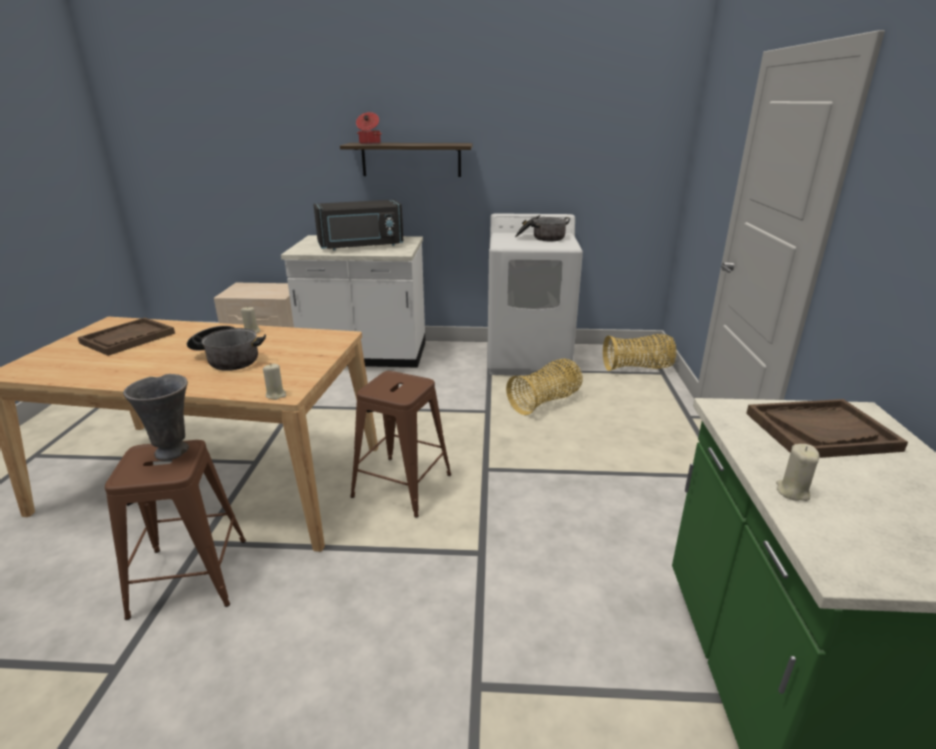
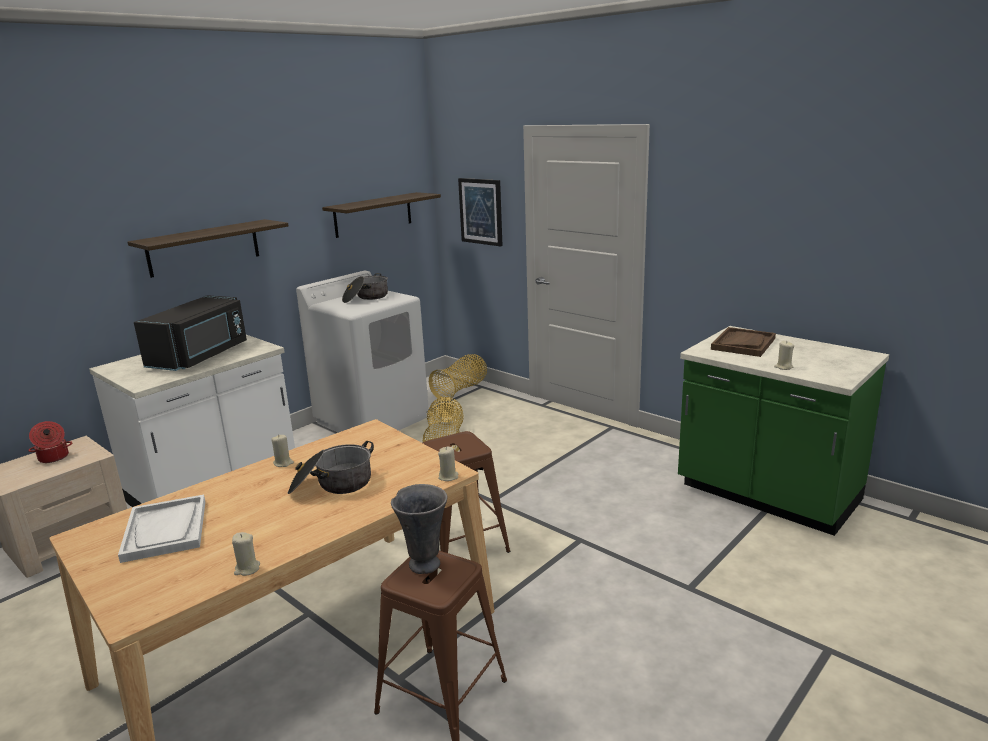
camera: 50 degrees left, 5 degrees down
brown tray [78,318,175,356] -> white tray [118,495,205,563]
cooking pot [356,112,382,144] -> cooking pot moved to [28,421,72,463]
none -> beige candle [232,532,260,576]
none -> shelf [322,192,441,238]
none -> picture [458,178,502,247]

